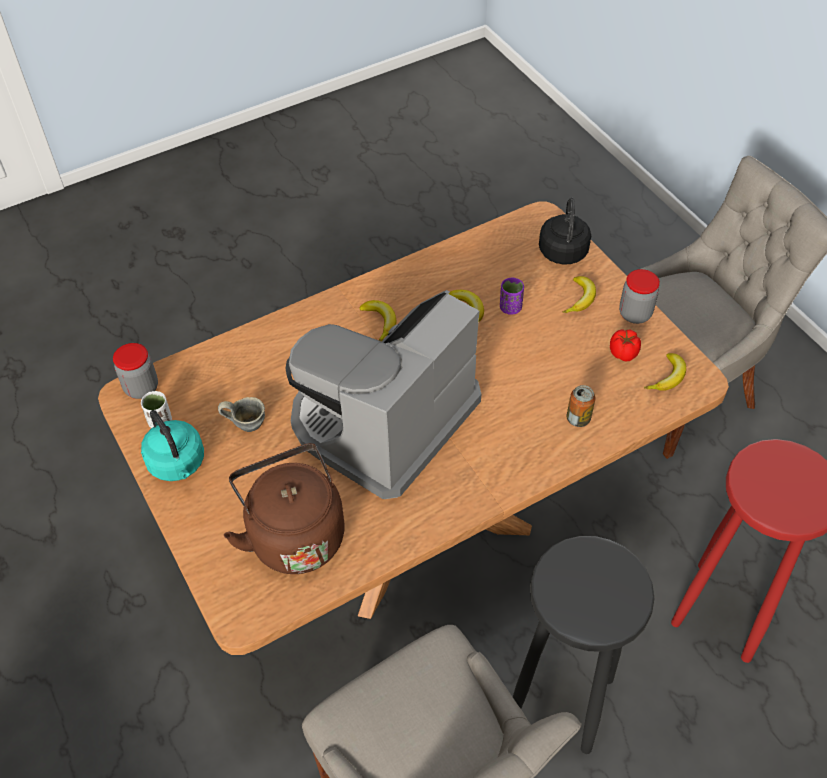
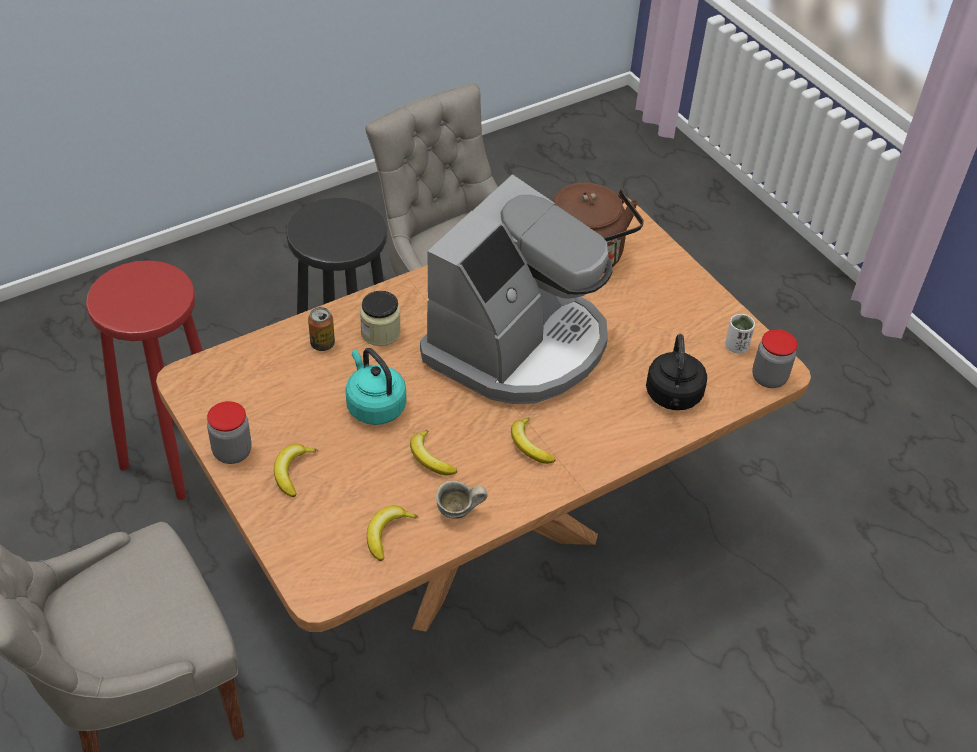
camera: 175 degrees right, 5 degrees down
turquoise kettle [141,410,204,481] -> turquoise kettle moved to [345,348,406,425]
grey mug [218,397,265,432] -> grey mug moved to [436,481,487,519]
purple cup [500,278,524,315] -> none
black kettle [539,198,591,265] -> black kettle moved to [646,334,707,410]
tomato [610,329,641,361] -> none
banana [644,353,686,391] -> banana moved to [367,505,419,561]
none -> jar [360,291,401,346]

